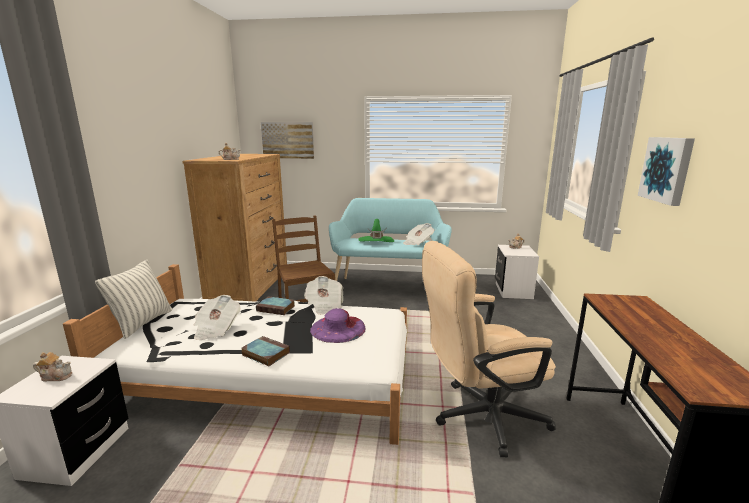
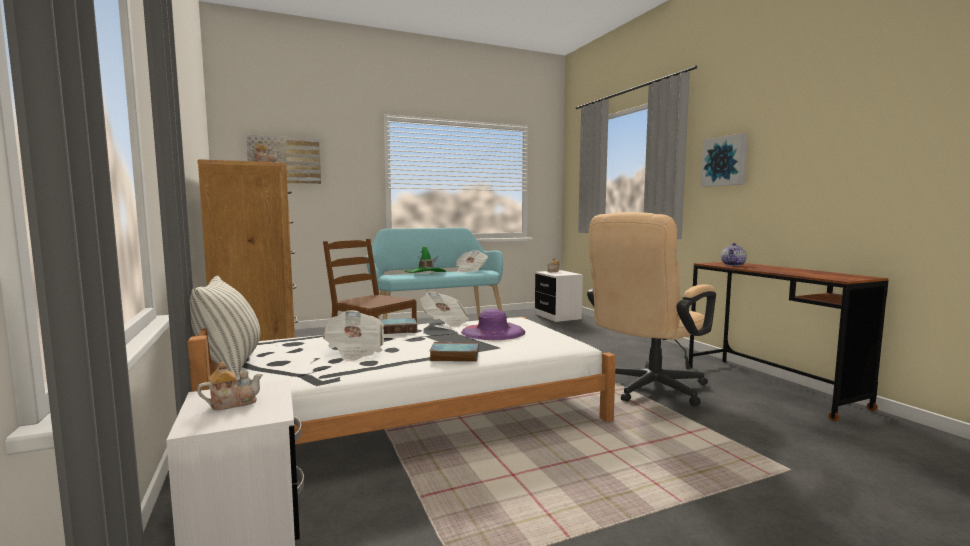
camera: 30 degrees left, 10 degrees down
none -> teapot [721,243,747,266]

